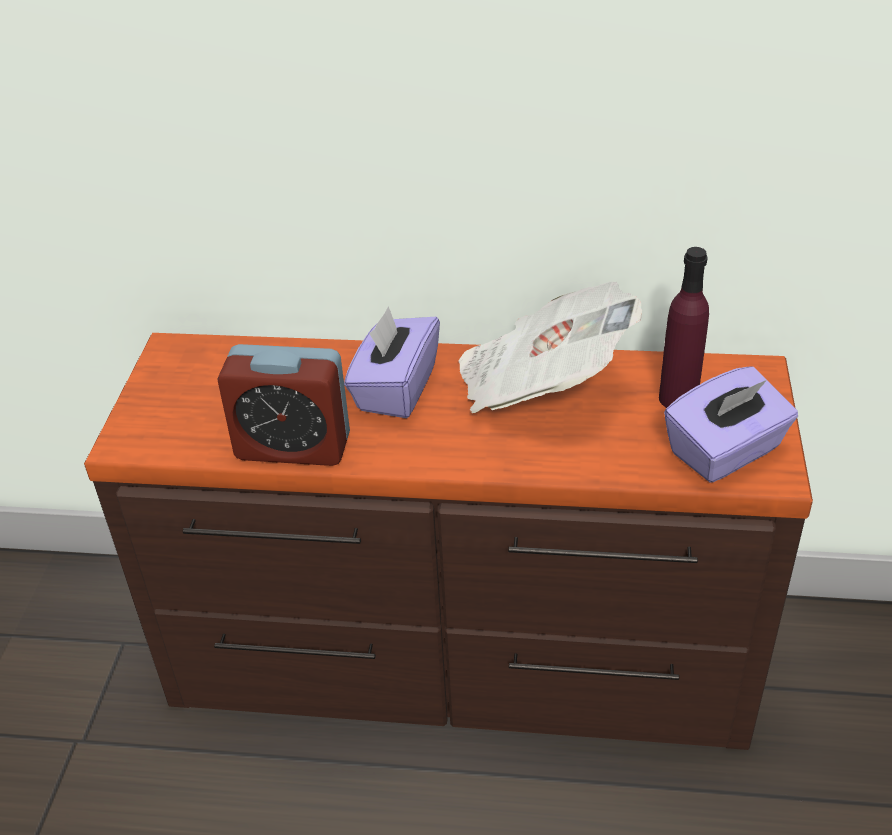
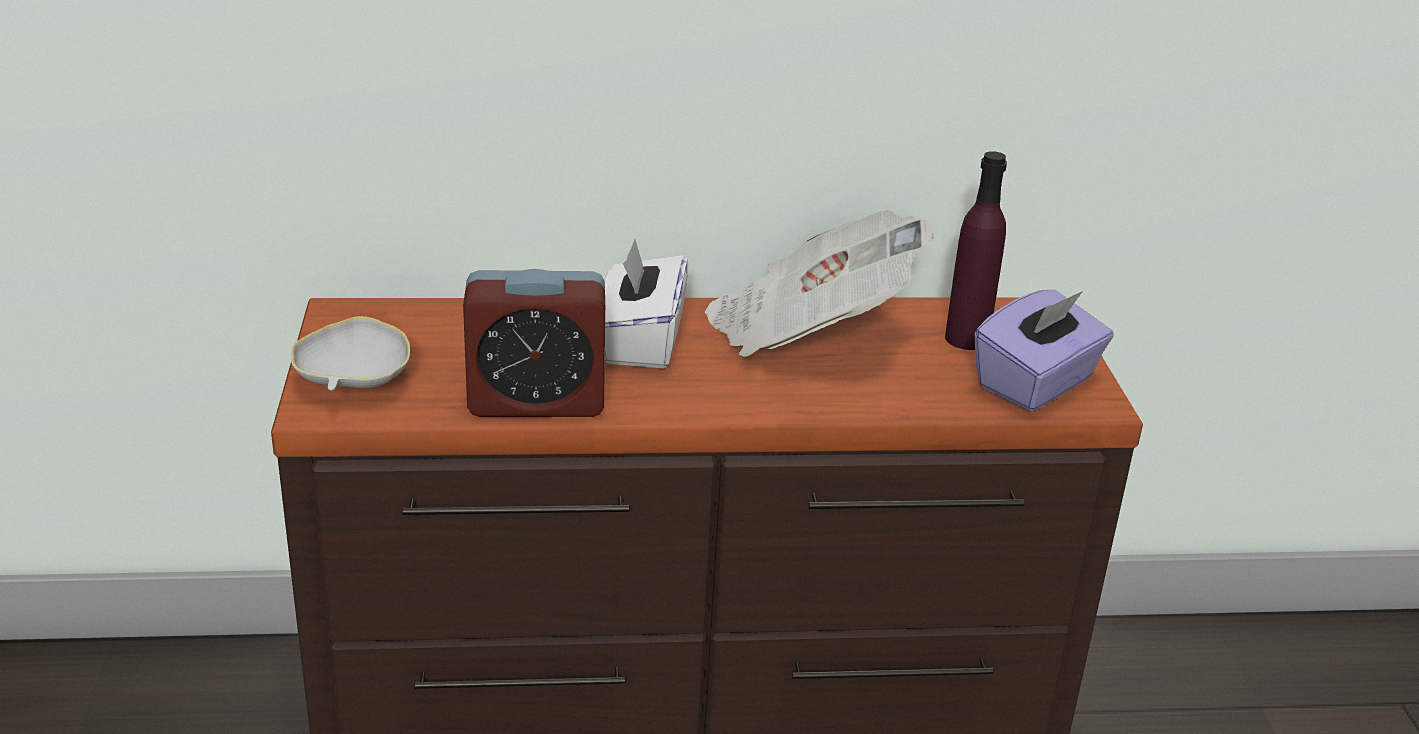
camera: 15 degrees left, 10 degrees down
purple tissue box [344,306,440,418] -> white tissue box [603,238,688,368]
none -> white bowl [291,316,410,391]

